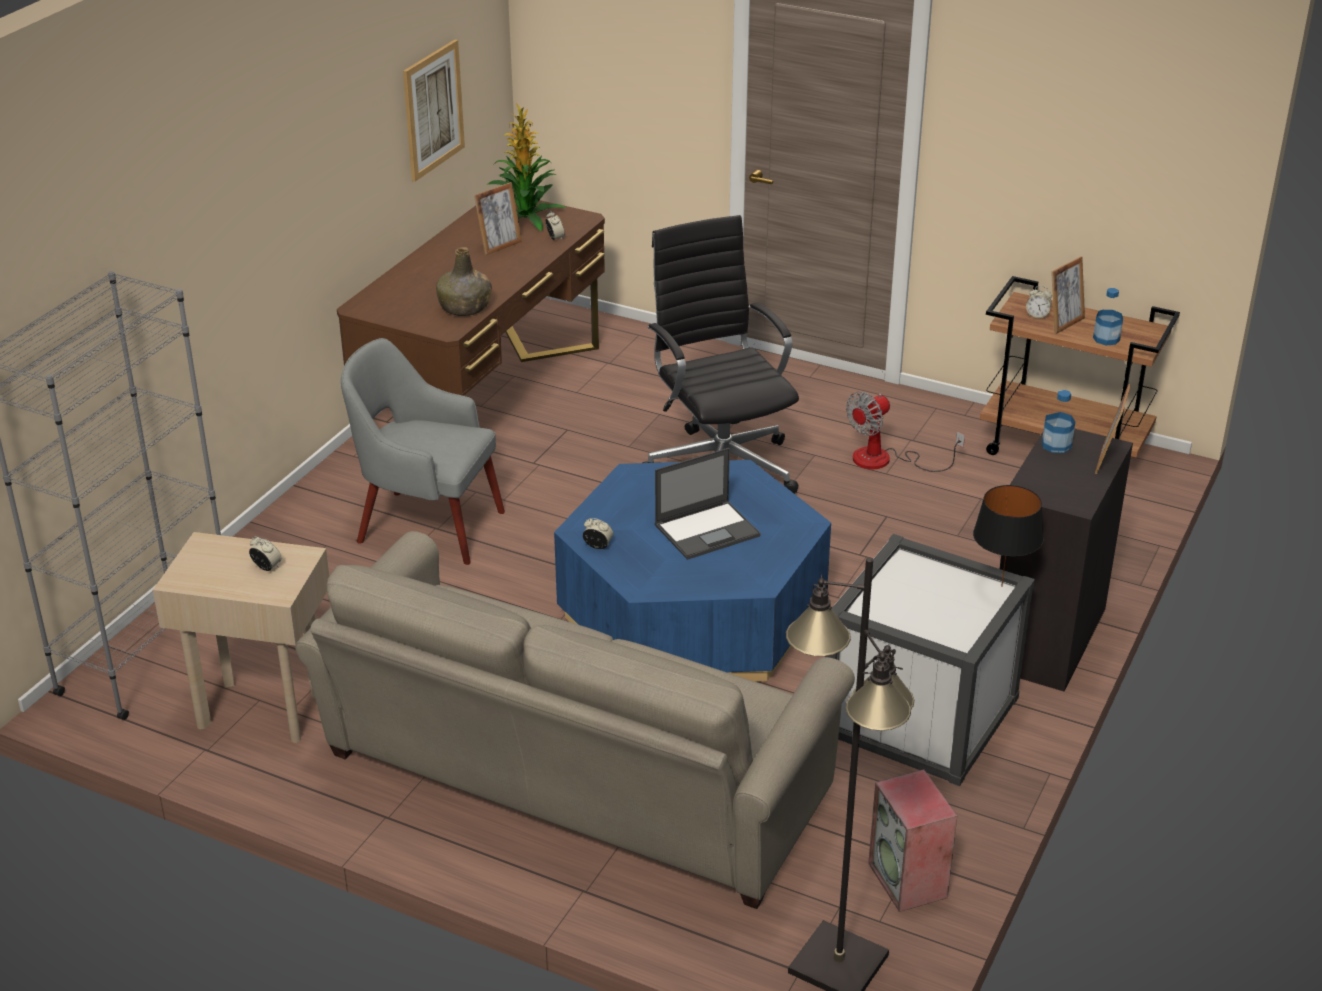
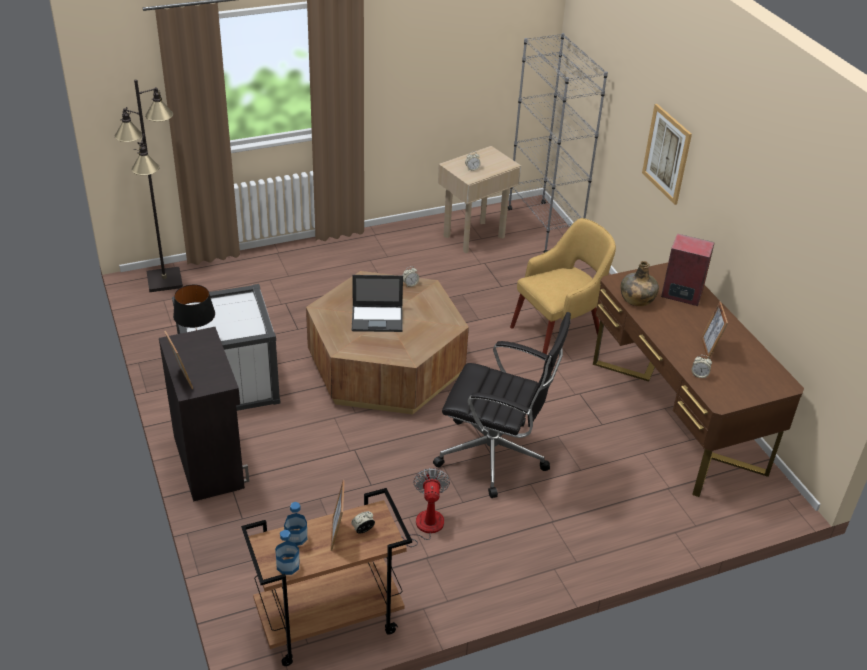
camera: 130 degrees right, 5 degrees up
beige sofa [295,531,855,909] -> none
grey armchair [341,338,505,565] -> yellow armchair [510,218,616,360]
picture [403,40,465,182] -> picture moved to [642,104,692,205]
potted plant [487,103,566,231] -> none
blue coffee table [554,460,831,682] -> brown coffee table [306,271,469,414]
laptop [655,448,761,560] -> laptop turned 105 degrees counterclockwise [352,275,403,332]
speaker [868,769,957,912] -> speaker moved to [661,234,715,306]
bottle [1042,390,1076,453] -> bottle moved to [275,530,299,575]

